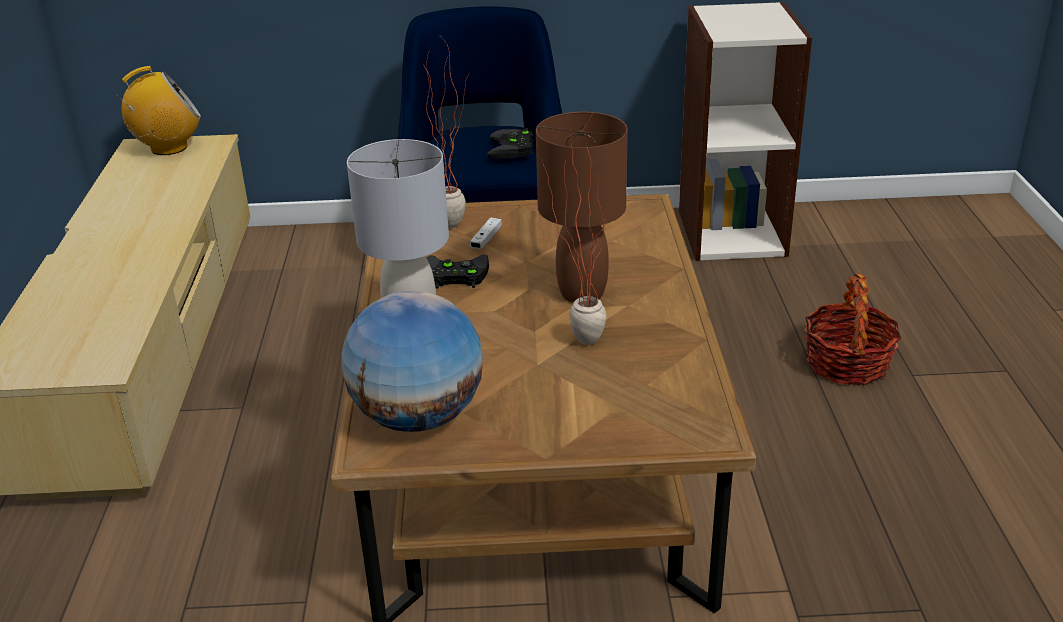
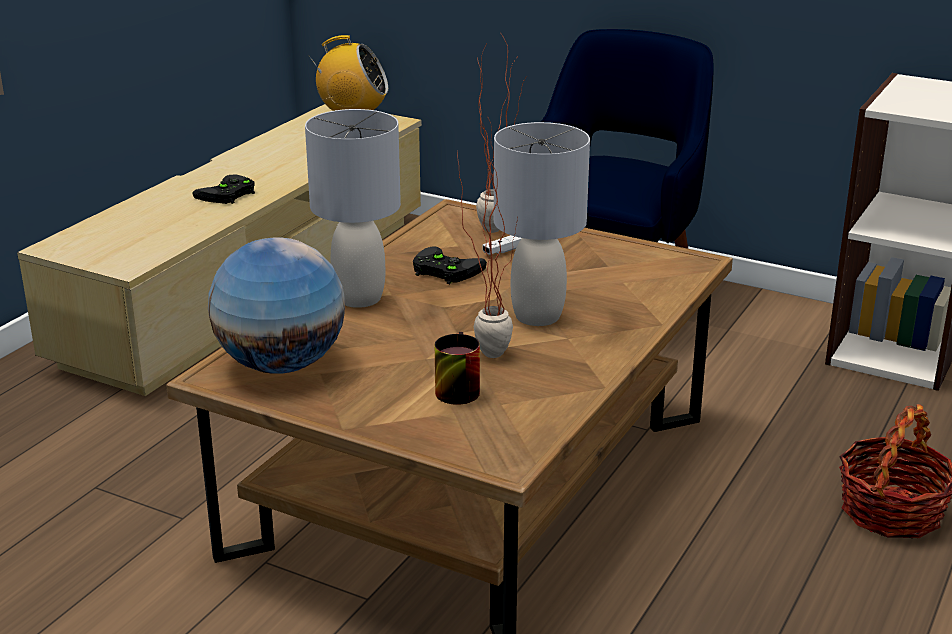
camera: 30 degrees right, 5 degrees down
black game controller [487,128,533,159] -> black game controller moved to [192,175,255,204]
brown table lamp [536,112,628,303] -> grey table lamp [494,122,590,326]
none -> mug [435,332,480,405]

